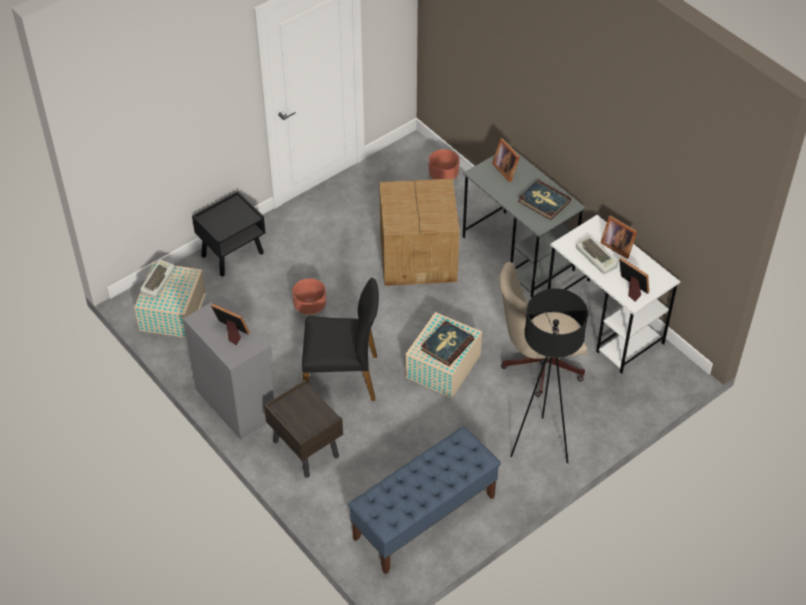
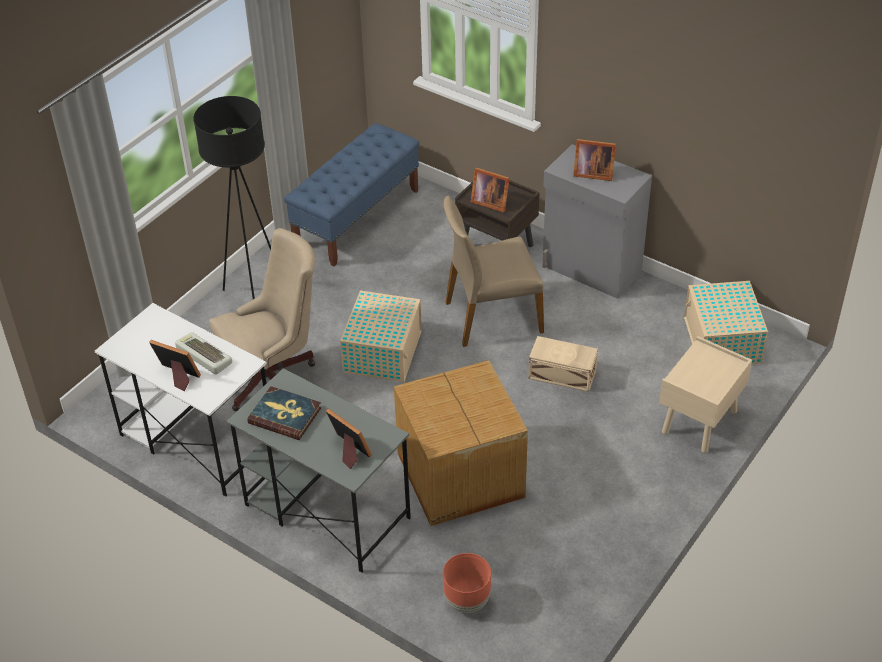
camera: 165 degrees right, 5 degrees down
keyboard [140,259,175,298] -> none
black nightstand [192,191,265,277] -> beige nightstand [659,336,752,453]
brown planter [292,278,326,319] -> beige storage box [528,336,598,392]
black chair [302,278,379,401] -> beige chair [444,196,544,347]
book [421,321,474,366] -> none
picture frame [619,257,649,301] -> picture frame moved to [471,168,510,213]

